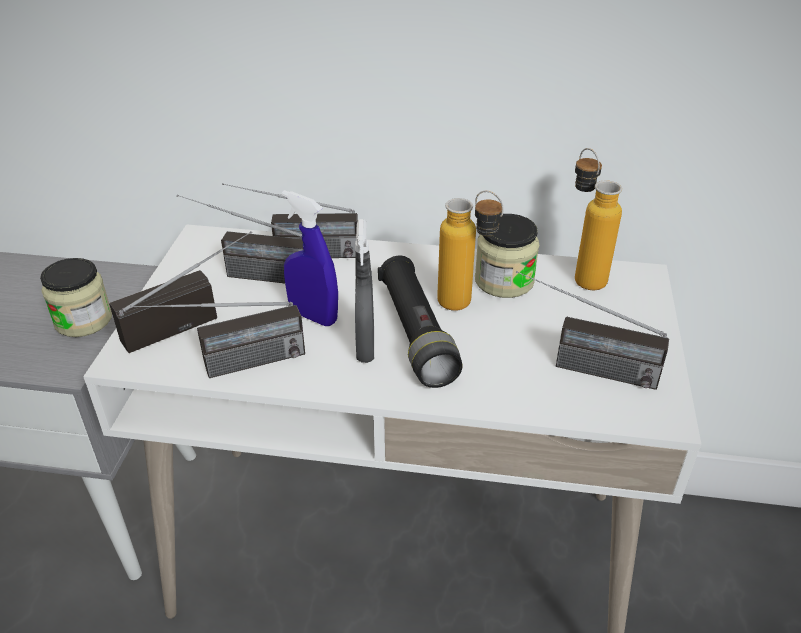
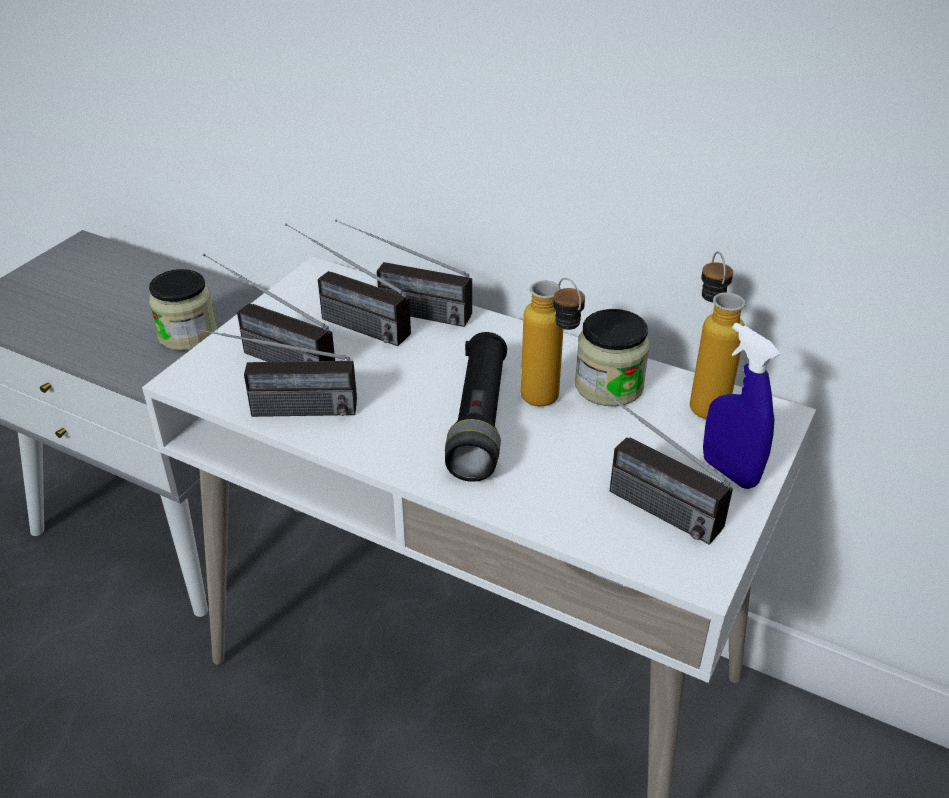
camera: 20 degrees right, 0 degrees up
radio [109,231,252,353] -> radio turned 135 degrees counterclockwise [203,254,335,362]
blue spray bottle [282,190,338,326] -> blue spray bottle moved to [703,323,780,489]
grey spray bottle [355,219,374,363] -> none

